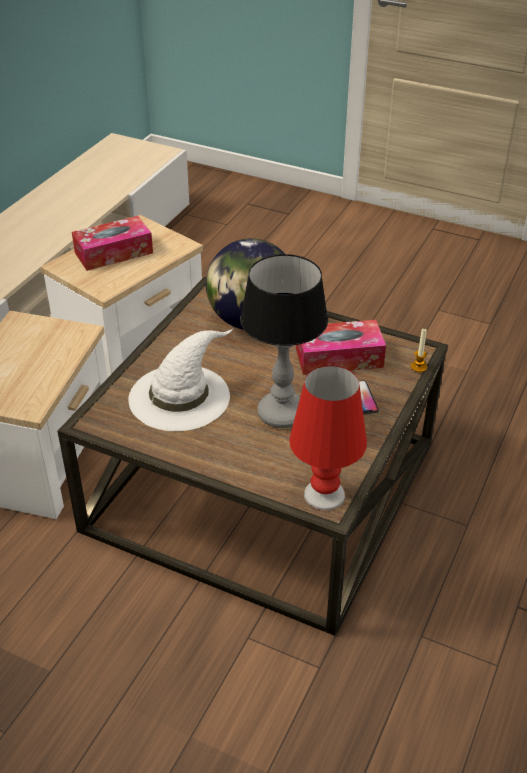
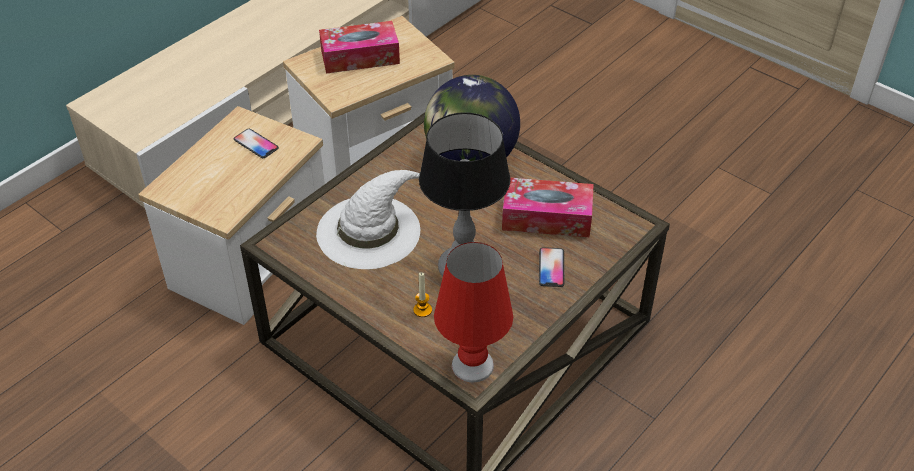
camera: 15 degrees right, 5 degrees up
candle [411,328,427,372] -> candle moved to [413,272,432,317]
none -> phone [234,129,279,158]

